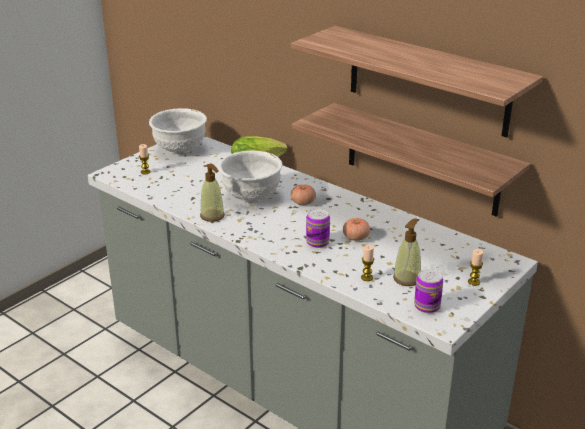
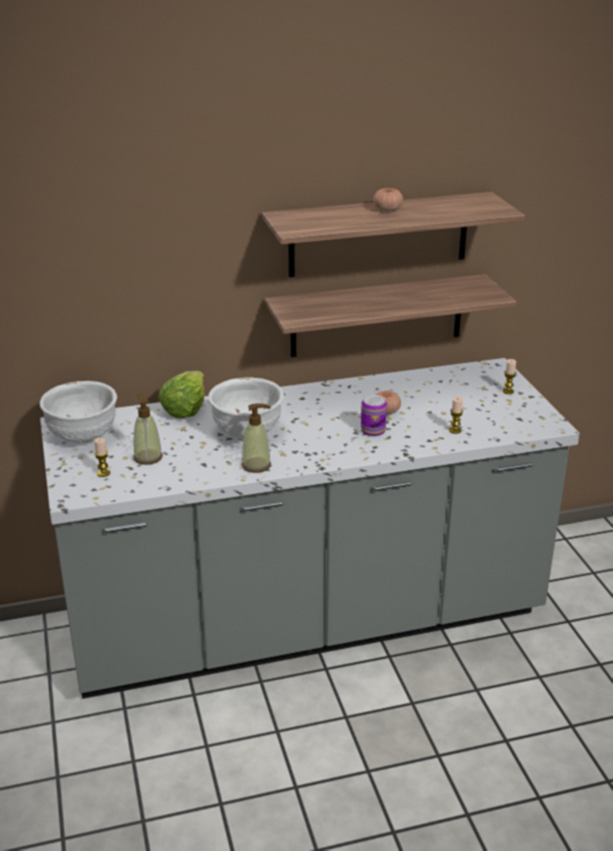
camera: 55 degrees left, 0 degrees up
tomato [291,184,316,205] -> tomato moved to [373,188,403,212]
soap dispenser [393,218,421,286] -> soap dispenser moved to [133,393,163,465]
can [414,269,443,313] -> none

